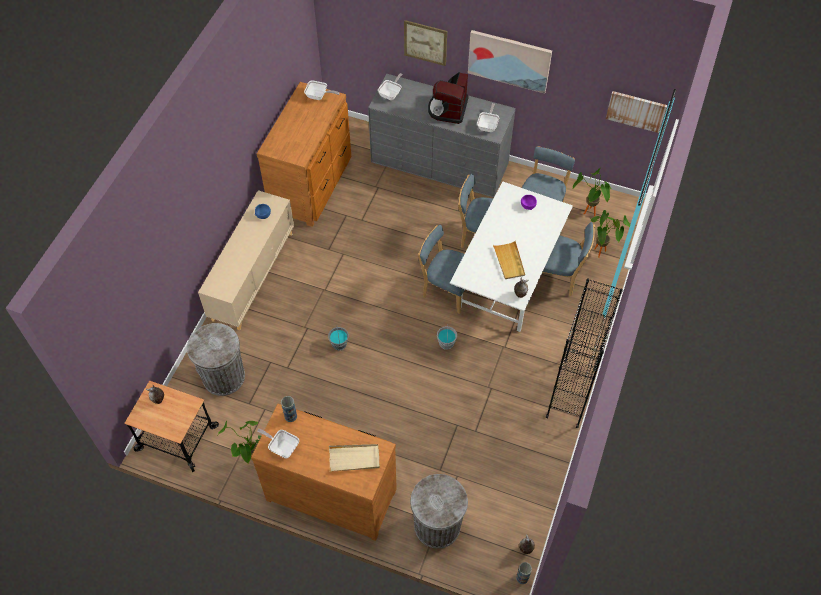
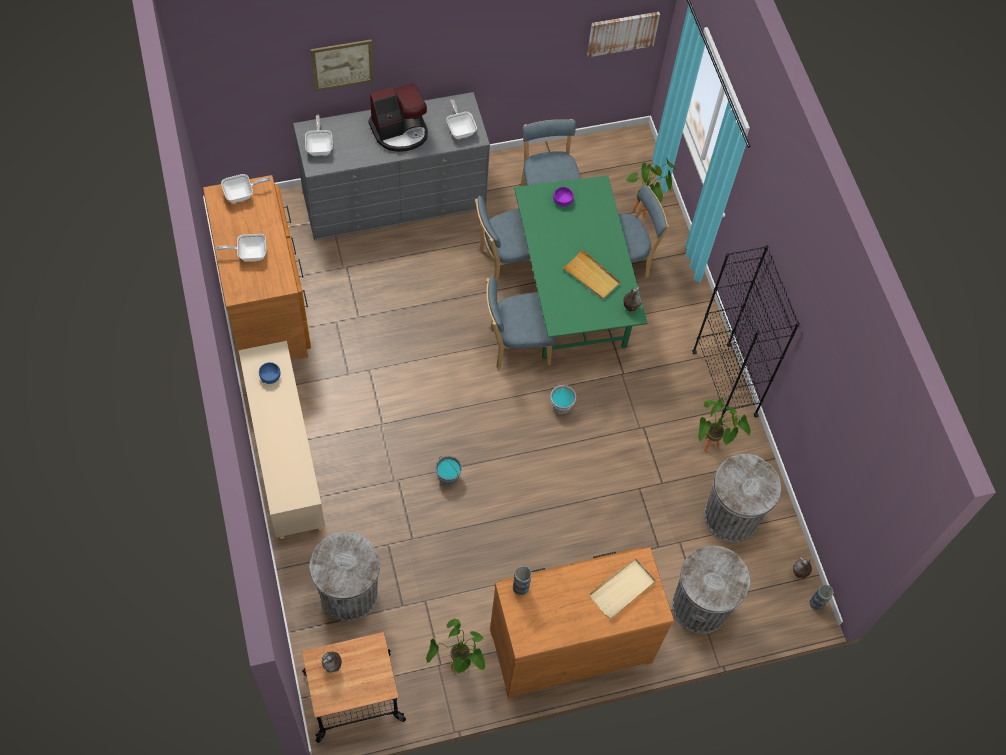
camera: 40 degrees left, 5 degrees up
frying pan [257,429,299,459] -> frying pan moved to [216,234,266,261]
coffee machine [428,72,469,124] -> coffee machine turned 90 degrees counterclockwise [368,83,428,152]
white dining table [450,181,573,332] -> green dining table [514,175,647,360]
picture [468,30,552,94] -> none
potted plant [573,168,611,217] -> potted plant moved to [698,398,751,452]
none -> grey trash can [704,454,781,543]

